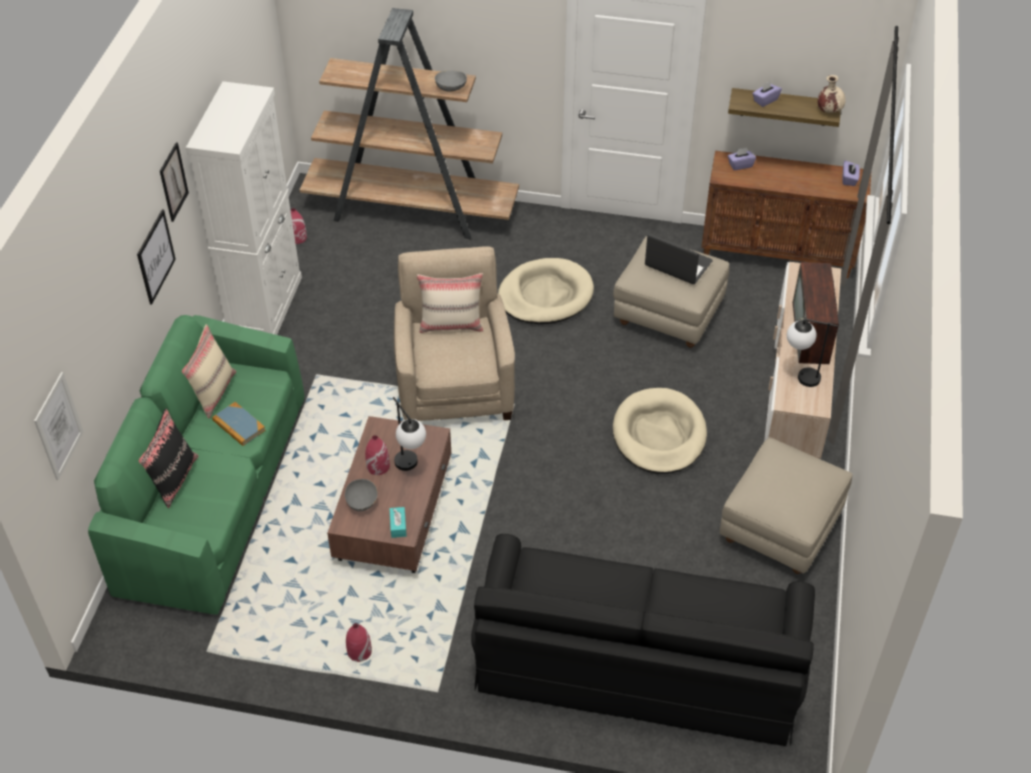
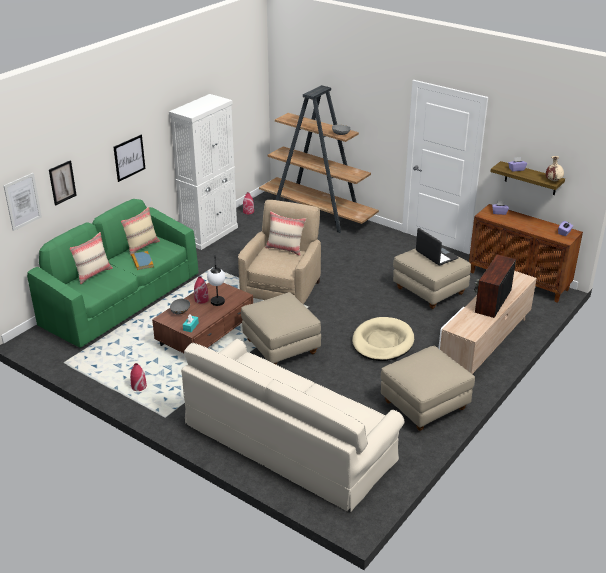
camera: 25 degrees right, 15 degrees down
black pillow [139,408,199,508] -> beige pillow [70,232,113,284]
picture [160,142,189,222] -> picture moved to [49,160,77,206]
black sofa [471,534,815,746] -> beige sofa [181,339,404,512]
beige dog bed [498,258,594,324] -> none
table lamp [787,318,838,387] -> none
none -> beige ottoman [241,292,321,365]

